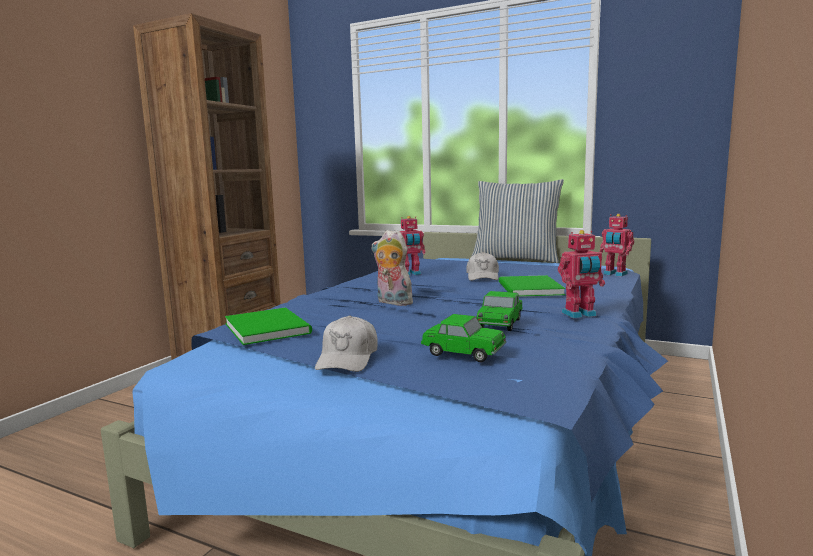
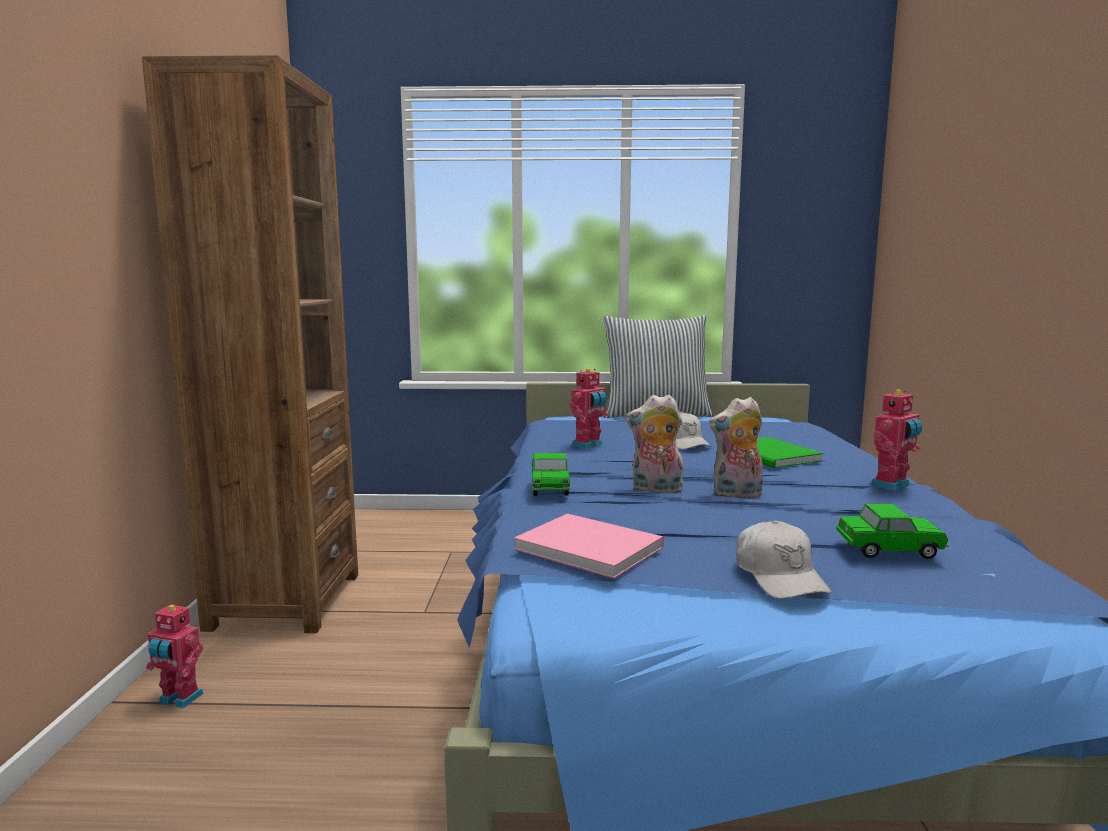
camera: 25 degrees left, 0 degrees up
green book [225,307,312,345] -> pink book [514,514,664,578]
toy car [477,291,522,331] -> toy car moved to [532,453,570,496]
toy robot [599,214,634,277] -> toy robot moved to [146,605,204,708]
none -> plush toy [709,397,763,498]

